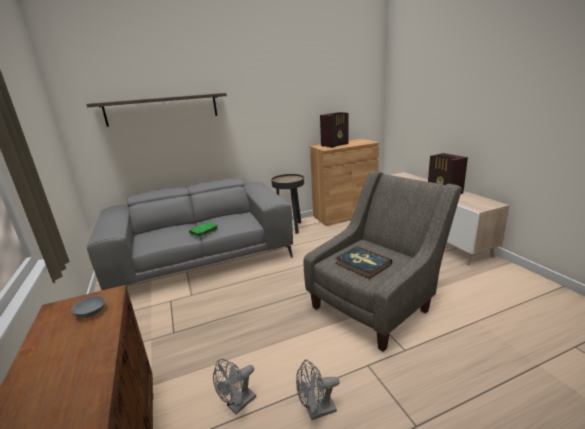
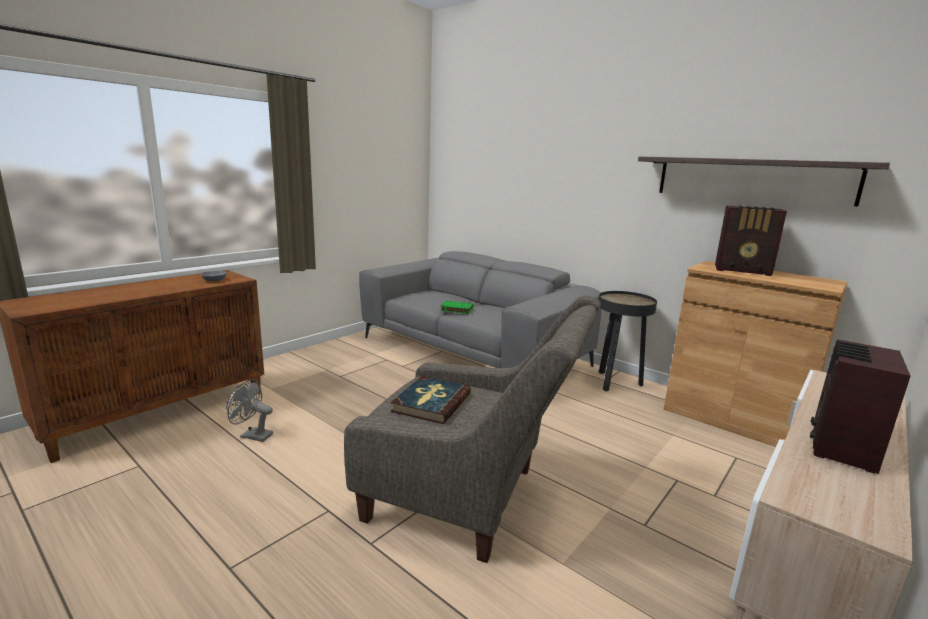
camera: 60 degrees right, 5 degrees down
shelf [86,93,227,127] -> shelf moved to [638,156,890,206]
grey fan [296,359,340,420] -> none

